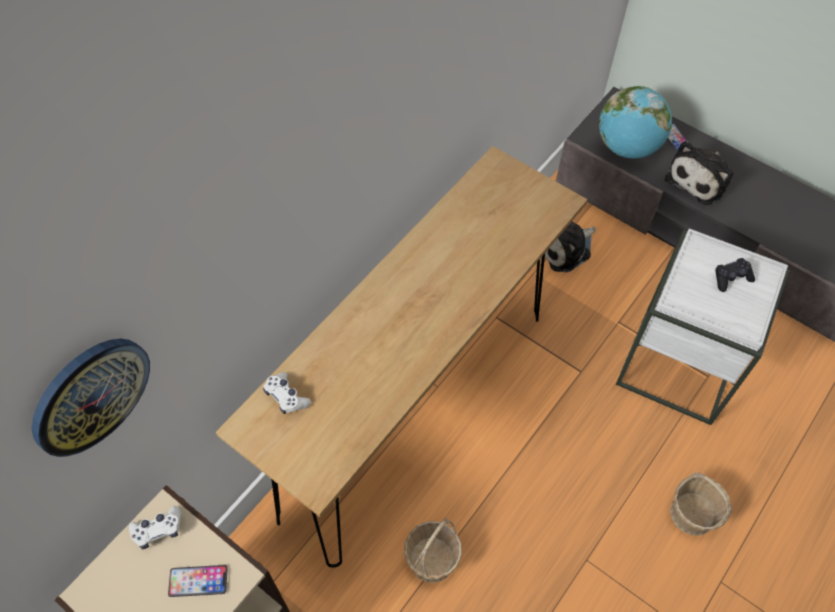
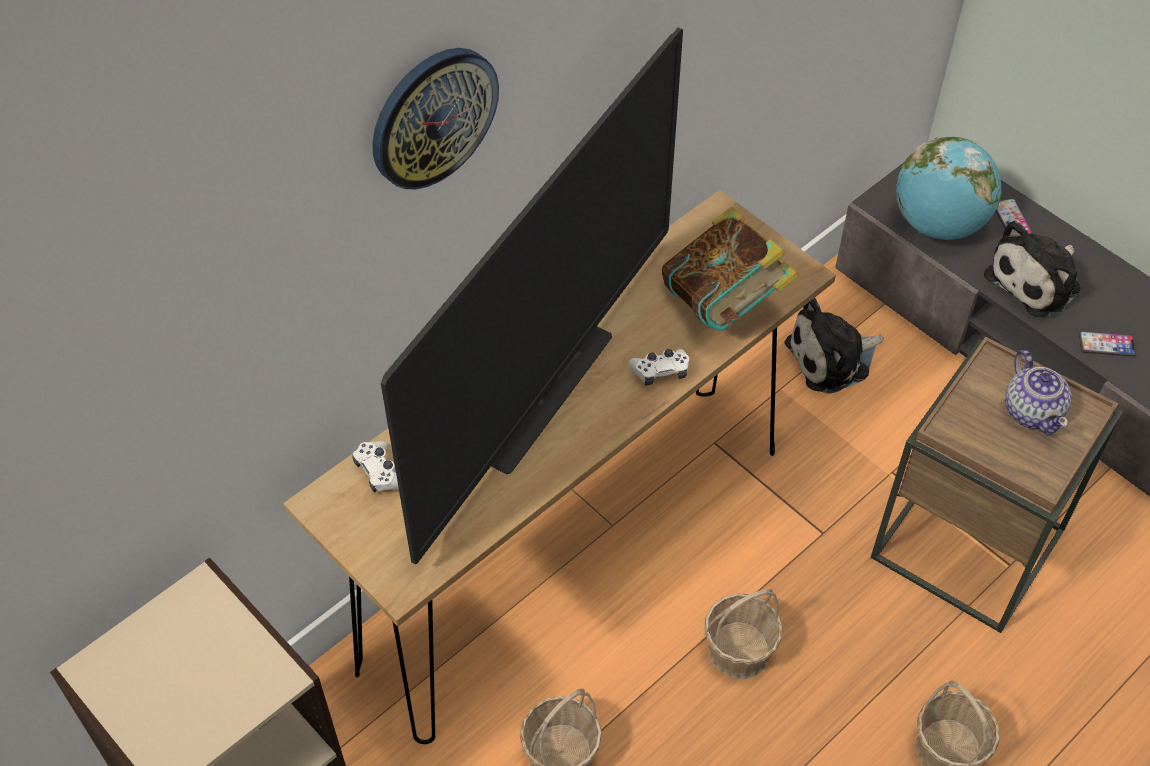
camera: 10 degrees right, 5 degrees down
wall clock [32,339,150,457] -> wall clock moved to [372,48,499,189]
white game controller [129,506,181,549] -> white game controller moved to [629,349,689,385]
phone [168,565,228,597] -> phone moved to [1079,331,1136,357]
white side table [616,228,790,425] -> brown side table [870,337,1123,633]
black game controller [715,258,755,292] -> teapot [1005,350,1071,435]
none -> television [381,28,683,564]
none -> book [662,207,799,331]
none -> basket [704,589,782,679]

